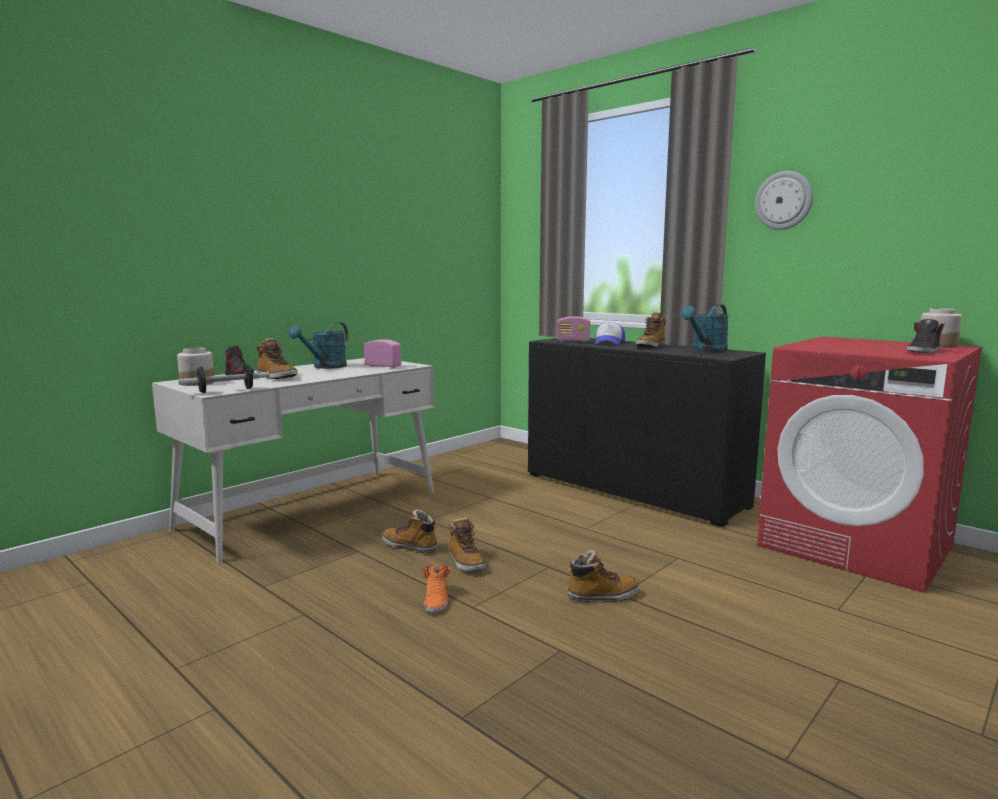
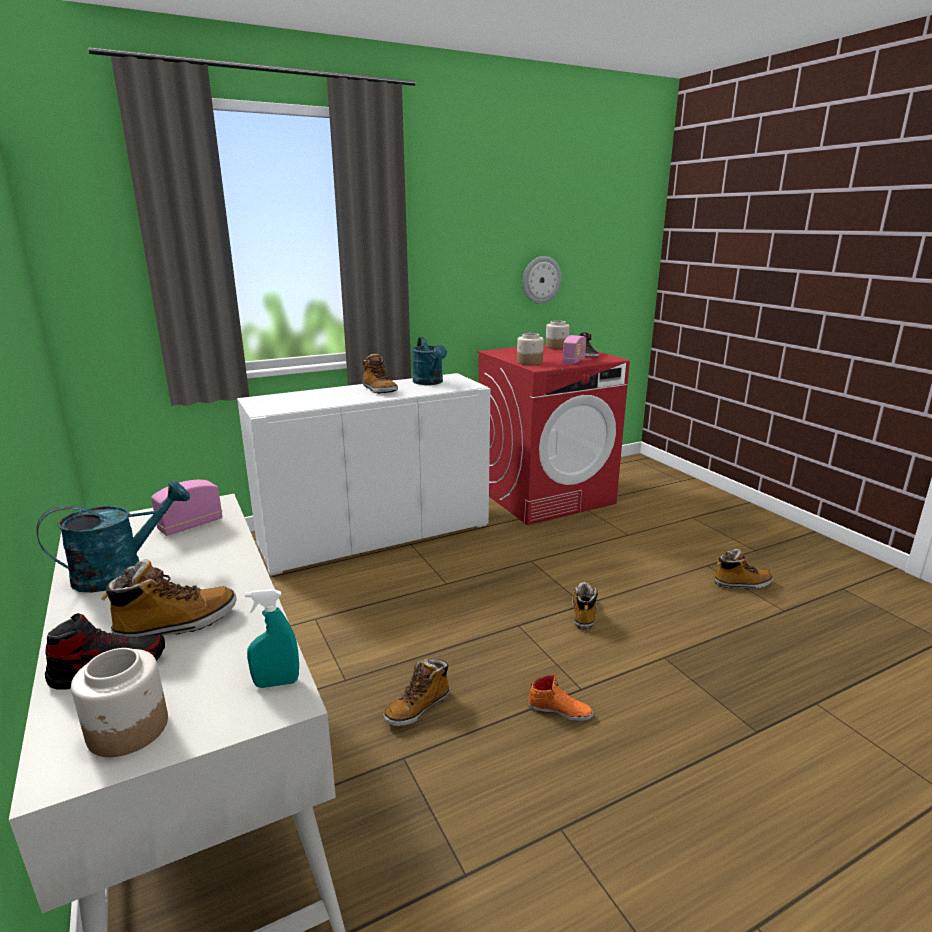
camera: 70 degrees left, 10 degrees up
dumbbell [178,364,269,393] -> turquoise spray bottle [245,589,299,688]
turquoise watering can [289,322,348,369] -> turquoise watering can turned 90 degrees counterclockwise [36,480,190,593]
boot [448,518,486,571] -> boot moved to [714,549,773,589]
black cabinet [528,338,766,527] -> white cabinet [237,373,490,576]
radio [557,316,590,342] -> radio moved to [562,335,586,364]
cap [595,322,626,345] -> none
wall clock [755,171,813,230] -> wall clock moved to [523,256,561,304]
none -> jar [517,333,544,365]

